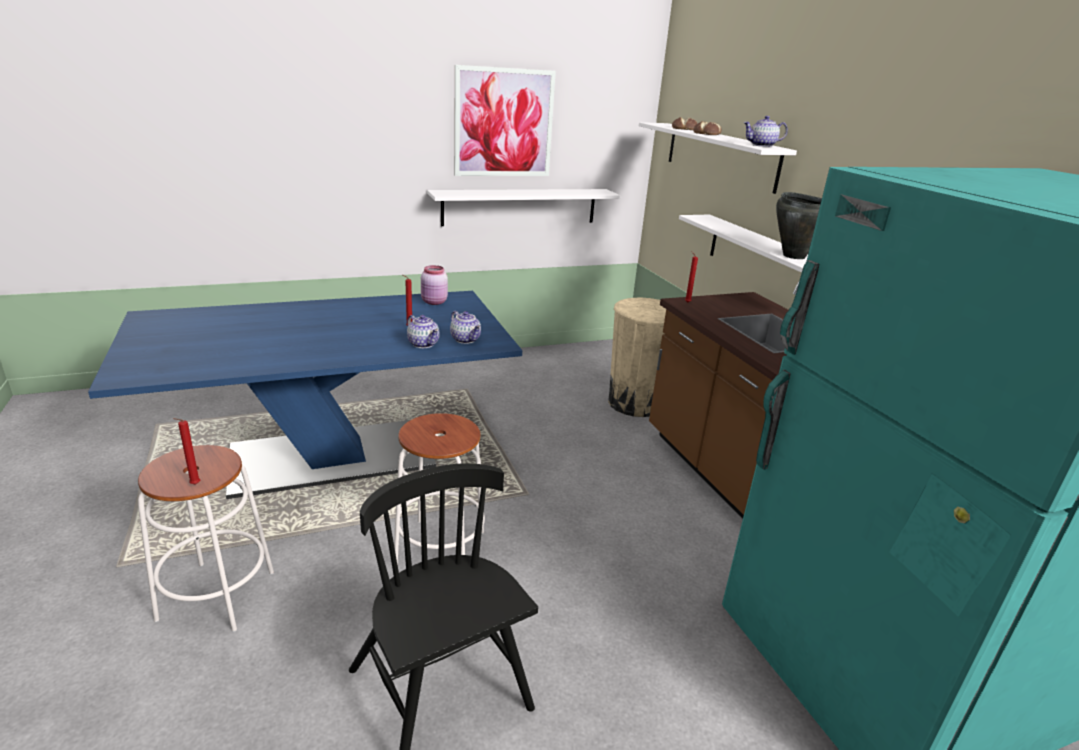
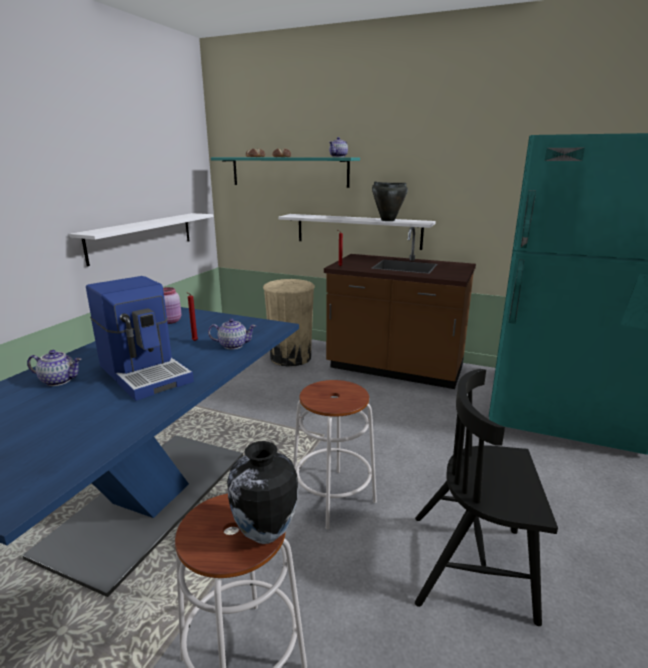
camera: 45 degrees left, 5 degrees down
red candle [173,418,200,485] -> vase [227,441,298,544]
teapot [450,311,481,344] -> teapot moved to [27,350,82,386]
picture [454,65,556,176] -> none
white shelf [639,122,797,194] -> turquoise shelf [211,157,360,188]
none -> coffee machine [86,276,194,401]

